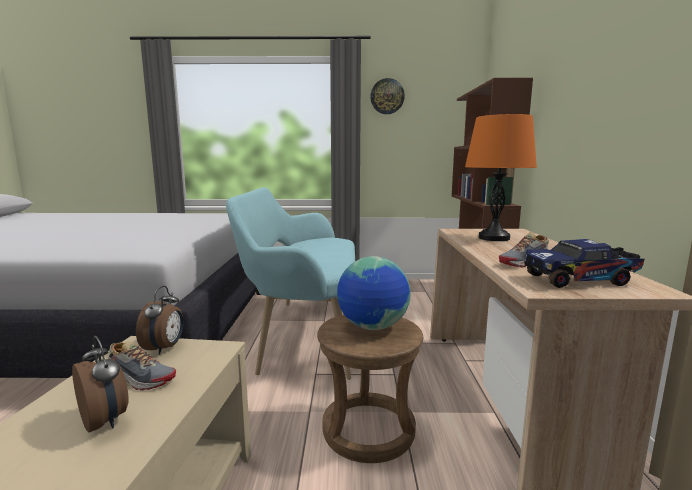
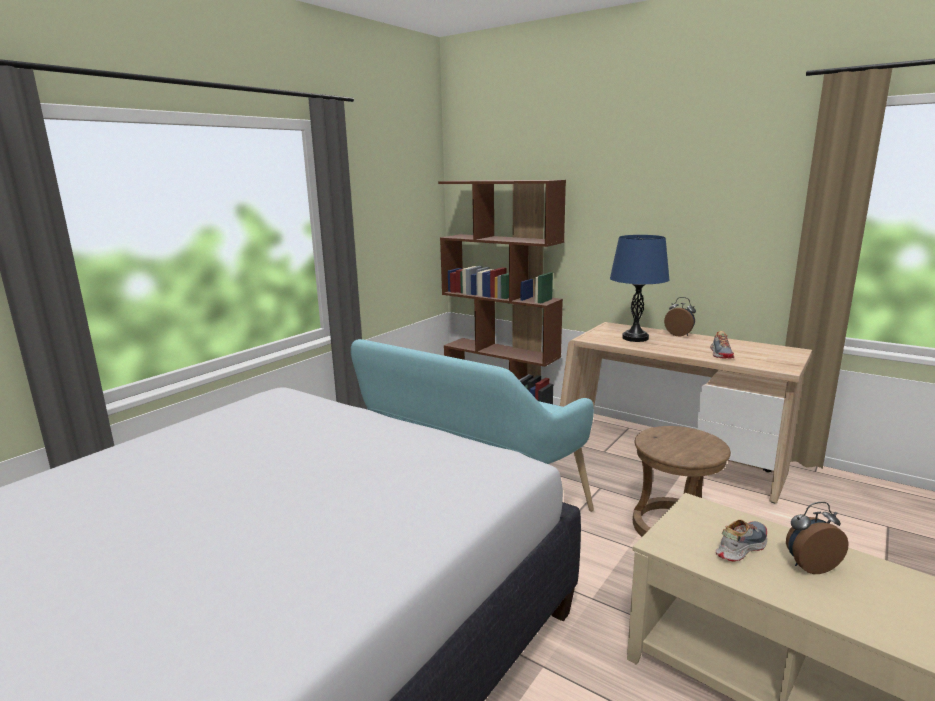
camera: 55 degrees left, 5 degrees up
alarm clock [136,286,184,354] -> alarm clock moved to [664,297,696,336]
globe [337,256,411,330] -> none
wall clock [370,78,405,114] -> none
orange table lamp [465,114,537,241] -> blue table lamp [610,235,670,342]
toy truck [524,239,645,288] -> none

